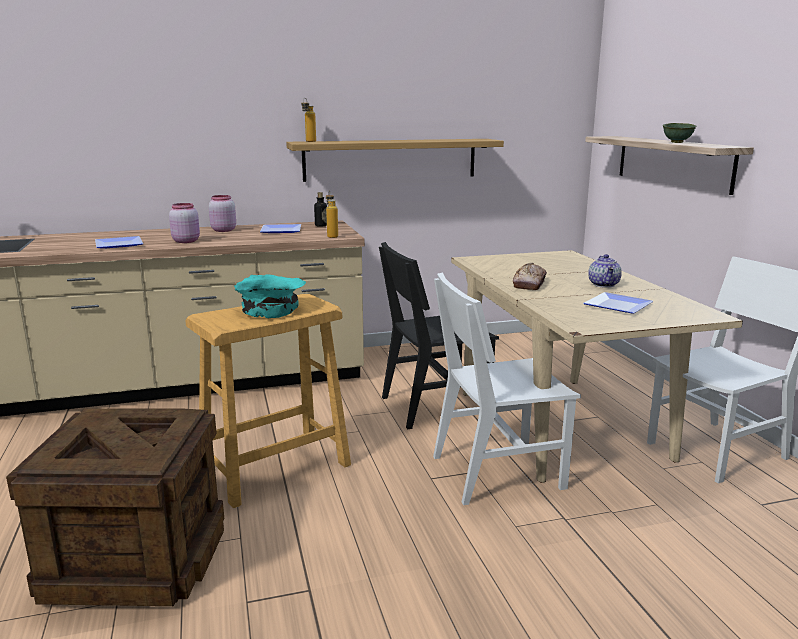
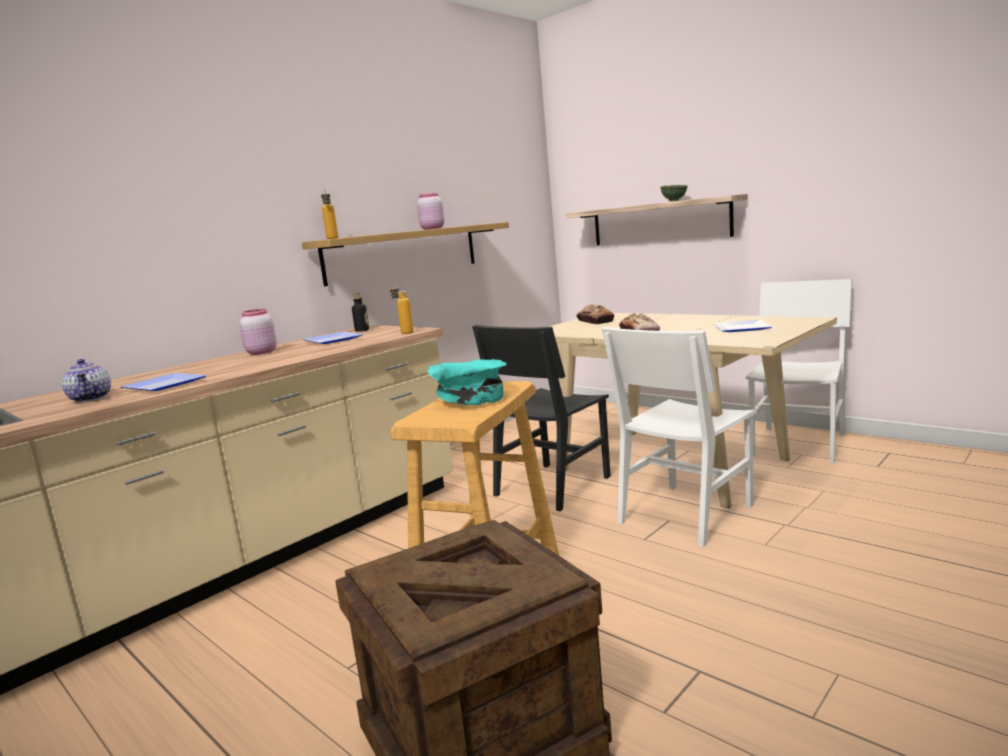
camera: 30 degrees left, 5 degrees down
pink jar [169,203,200,243] -> pink jar moved to [417,193,444,230]
teapot [588,254,622,288] -> teapot moved to [62,359,111,402]
none -> bread [577,304,615,324]

